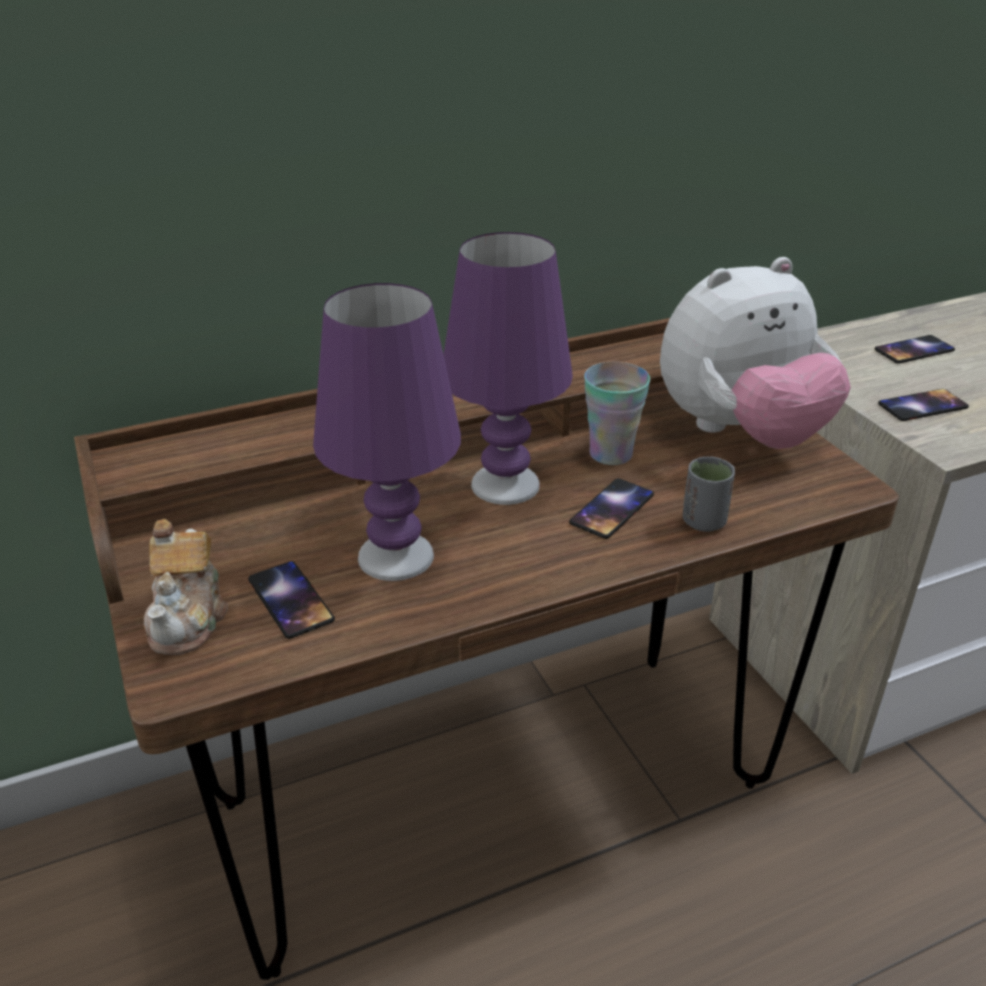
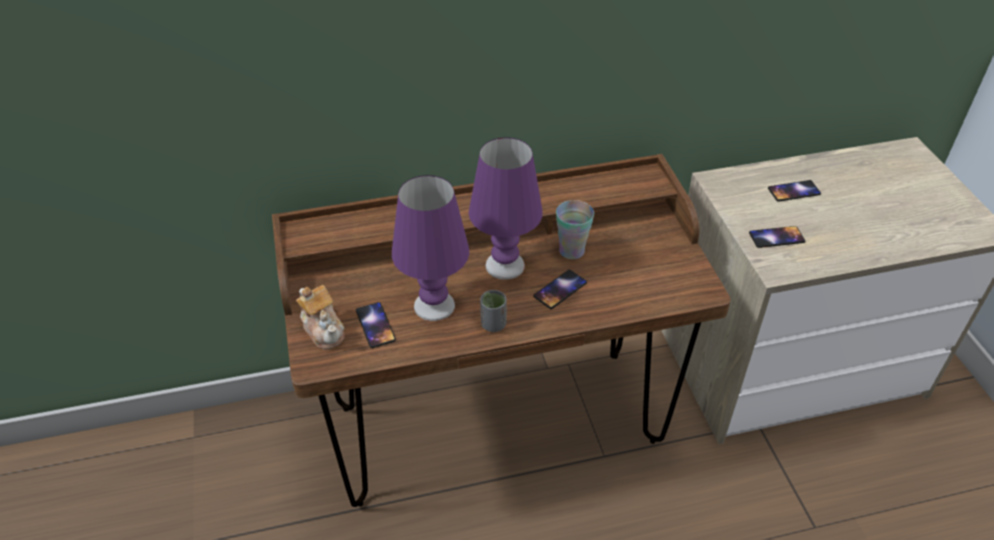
camera: 10 degrees right, 10 degrees up
teapot [144,519,228,655] -> teapot turned 45 degrees counterclockwise [296,285,345,350]
plush toy [660,257,851,449] -> none
grey cup [683,457,735,532] -> grey cup moved to [480,290,507,332]

